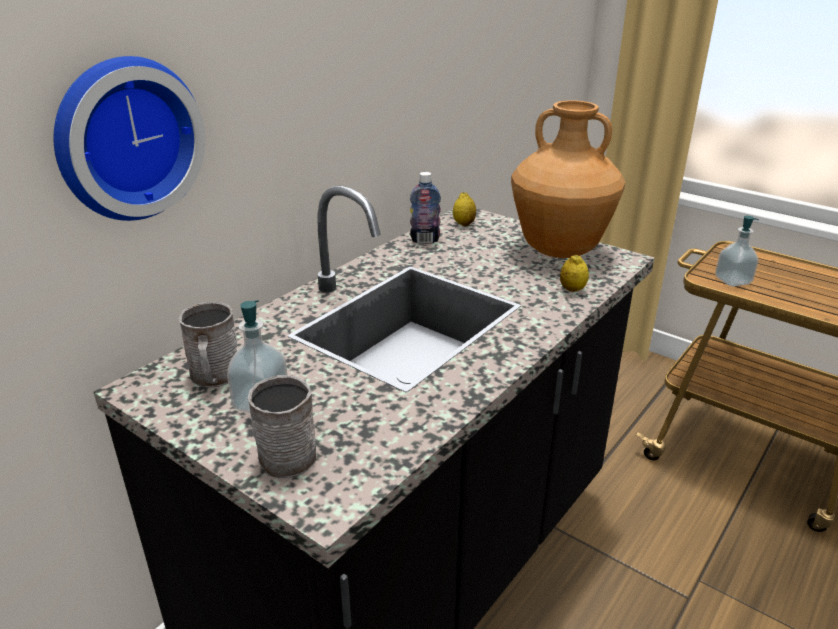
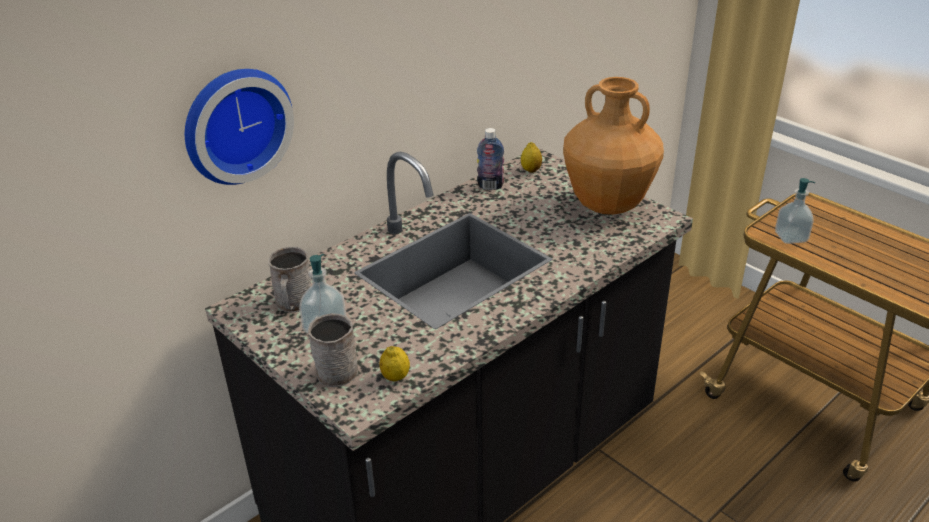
camera: 10 degrees right, 5 degrees up
lemon [560,255,589,292] -> lemon moved to [379,346,410,381]

